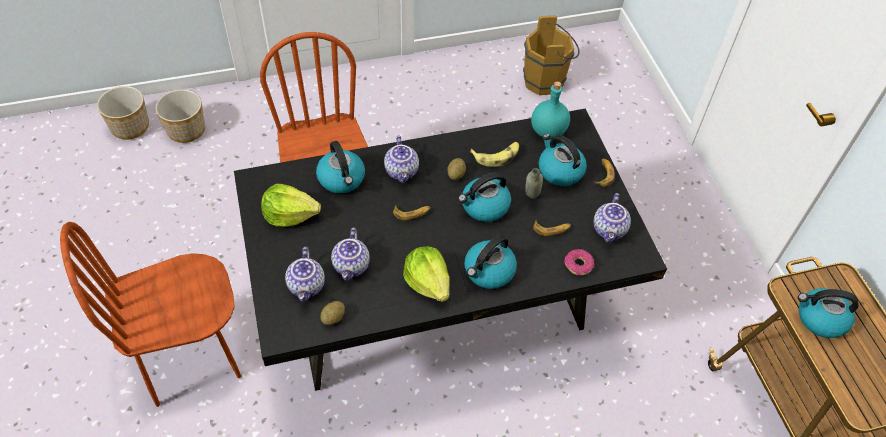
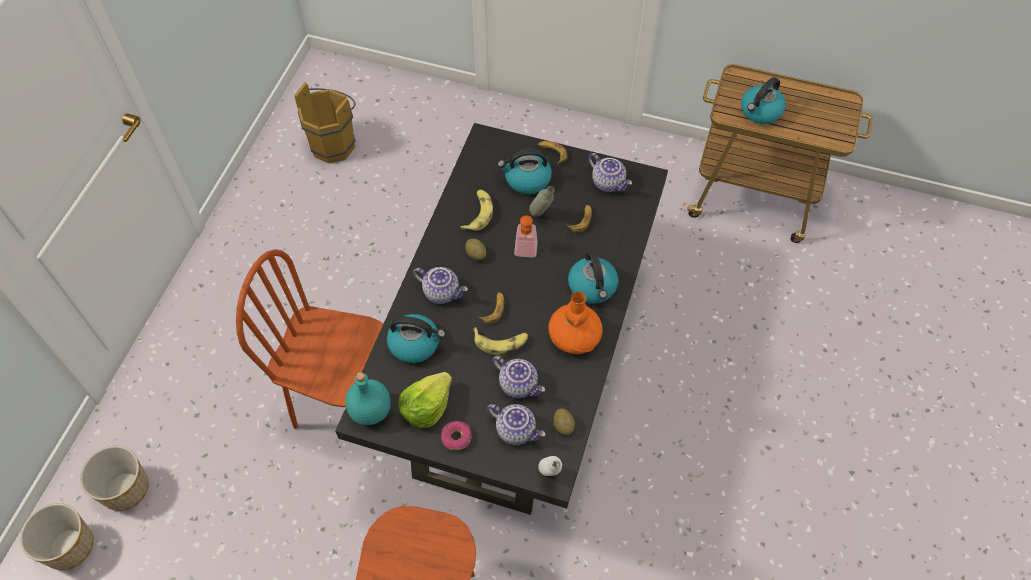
camera: 55 degrees left, 5 degrees up
lettuce [403,246,450,302] -> orange vase [548,292,603,354]
kettle [458,172,511,222] -> soap dispenser [514,215,537,258]
turquoise bottle [531,81,570,137] -> turquoise bottle moved to [345,372,391,425]
donut [564,249,594,276] -> donut moved to [441,421,472,450]
none -> banana [473,327,528,355]
none -> white bottle [538,456,562,476]

